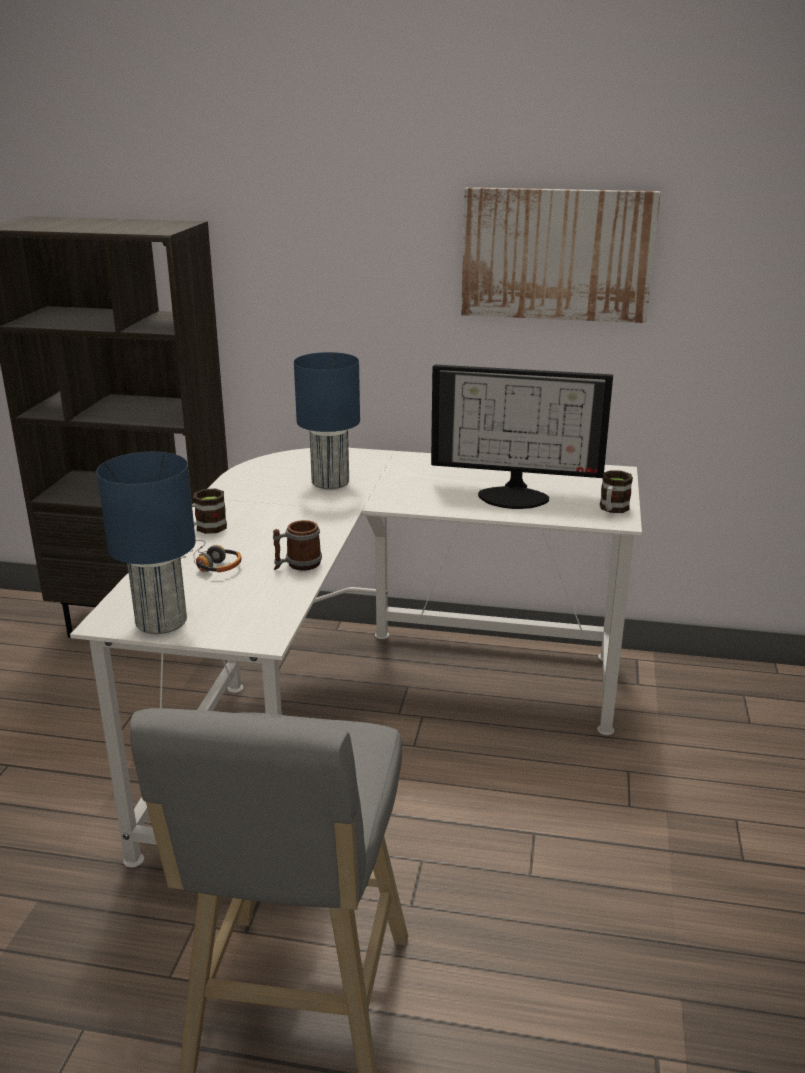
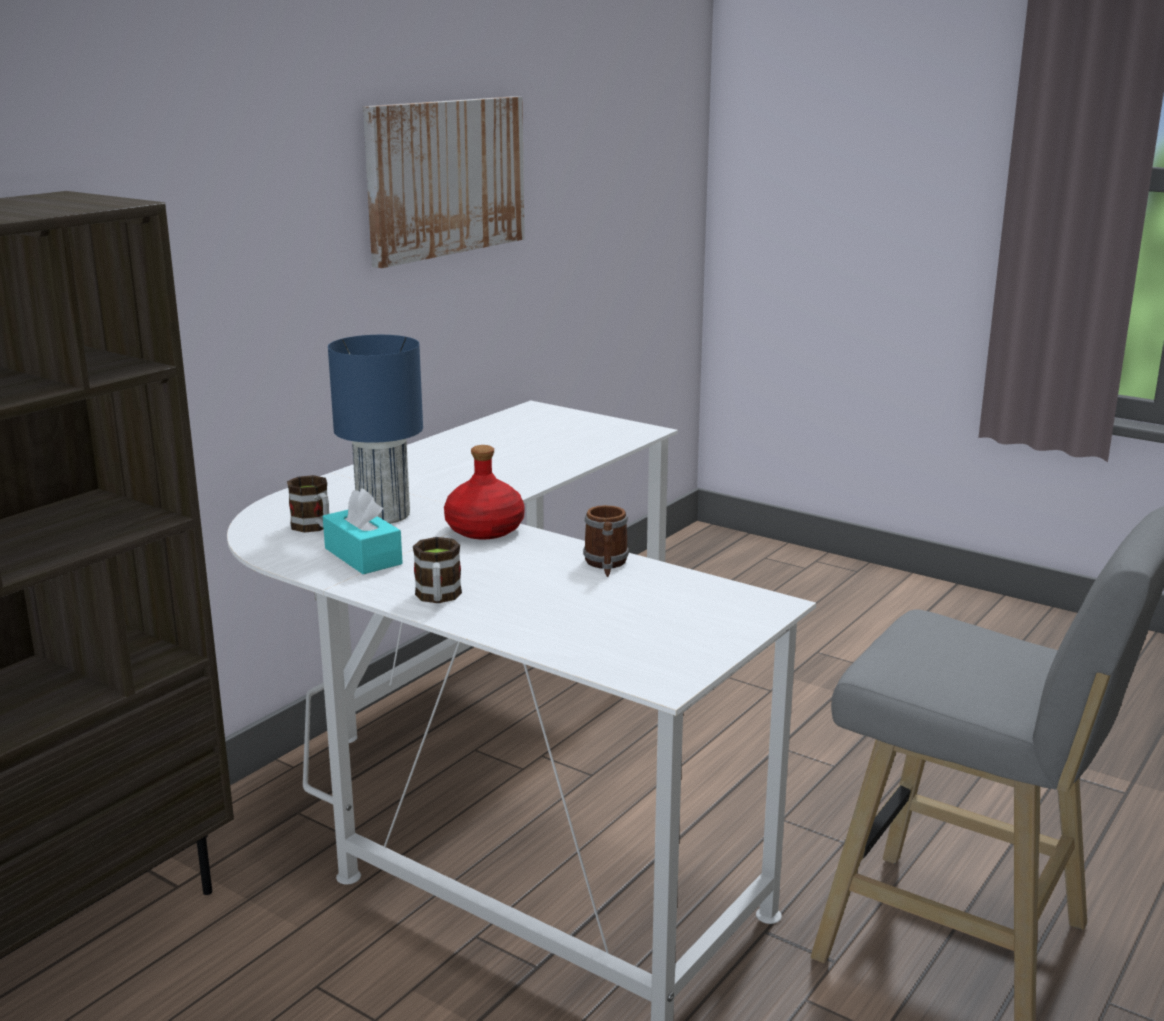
camera: 65 degrees left, 5 degrees down
blue table lamp [96,452,196,634] -> none
headphones [180,540,242,572] -> none
monitor [431,364,613,509] -> none
mug [600,470,633,513] -> mug moved to [287,475,329,533]
none -> turquoise tissue box [323,488,403,574]
none -> red bottle [444,445,525,539]

